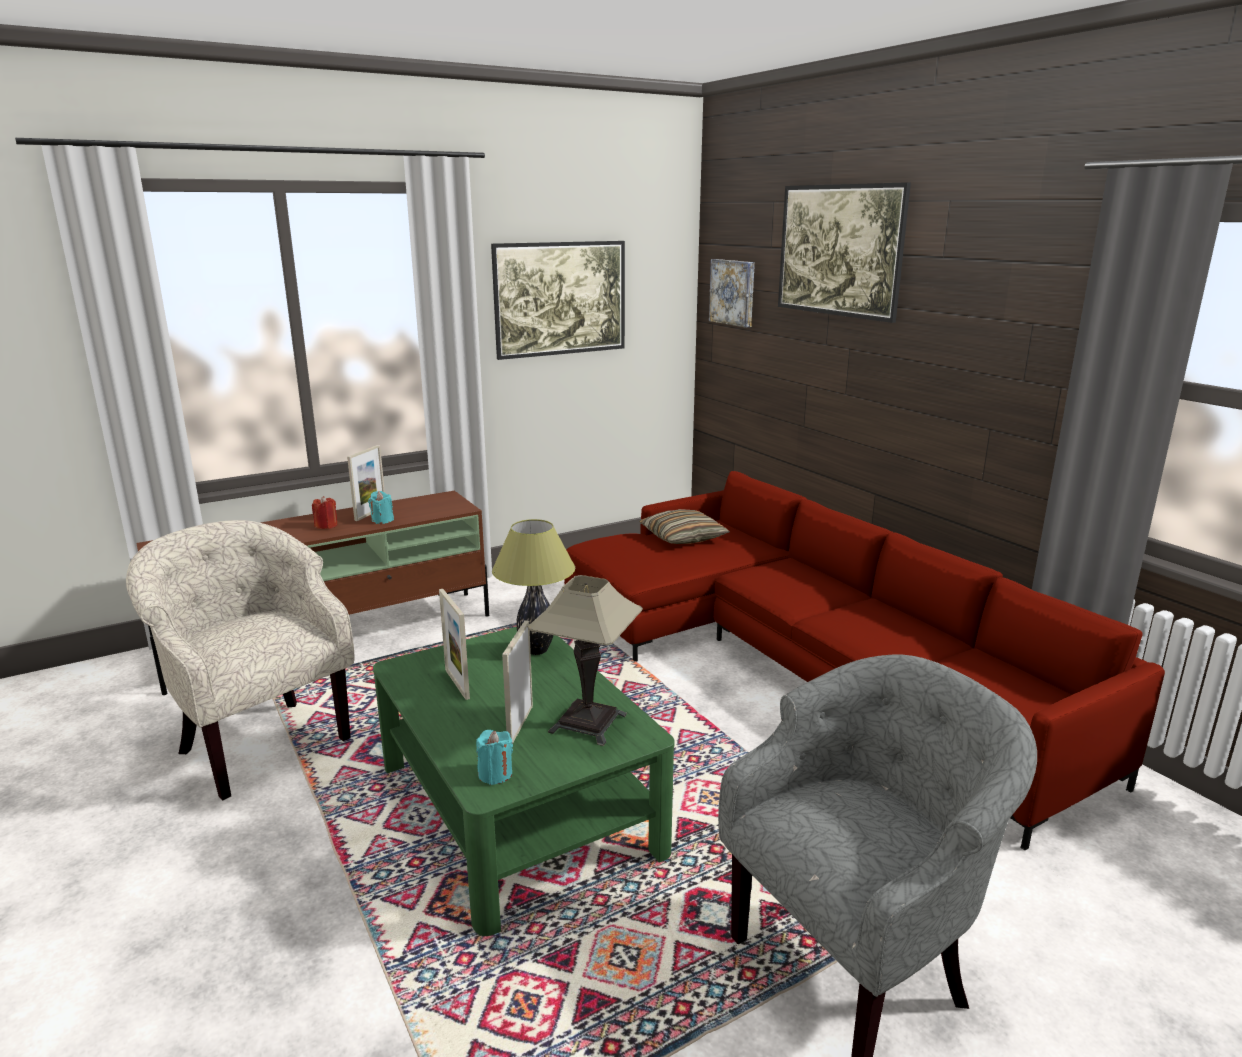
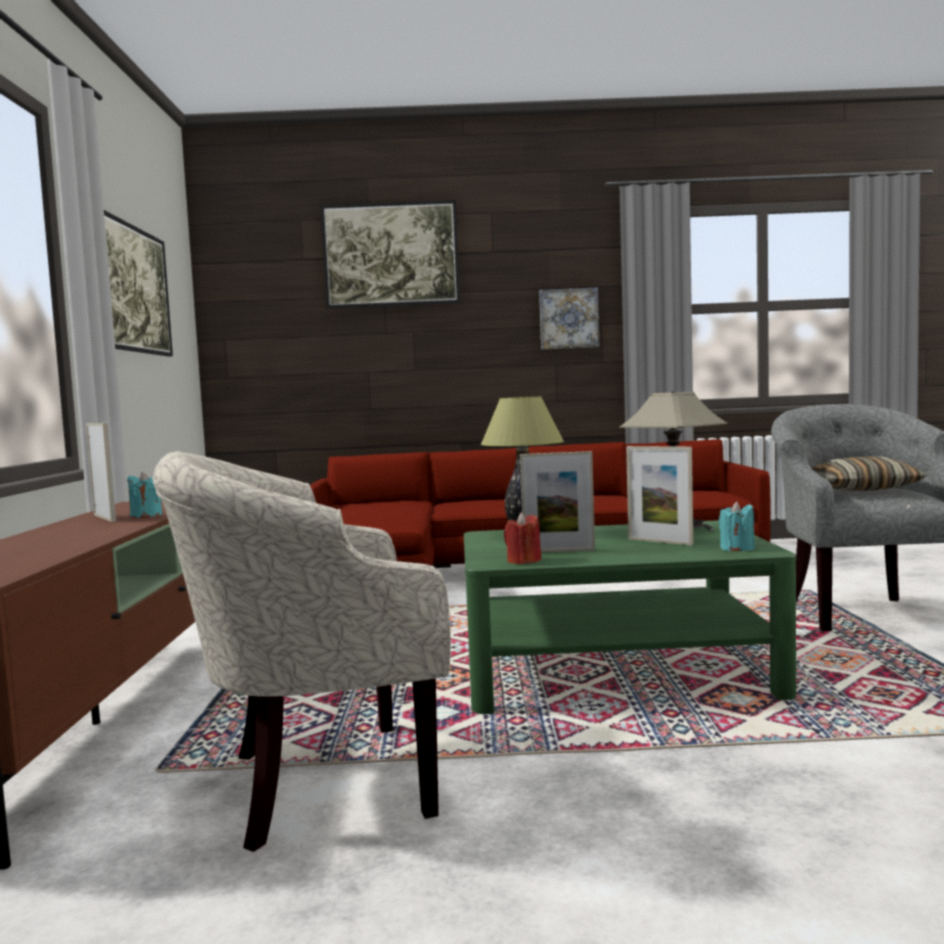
camera: 60 degrees left, 15 degrees down
red candle [312,496,338,529] -> red candle moved to [504,513,541,564]
pillow [639,509,730,544] -> pillow moved to [811,456,926,491]
picture [709,259,755,328] -> picture moved to [539,287,599,350]

